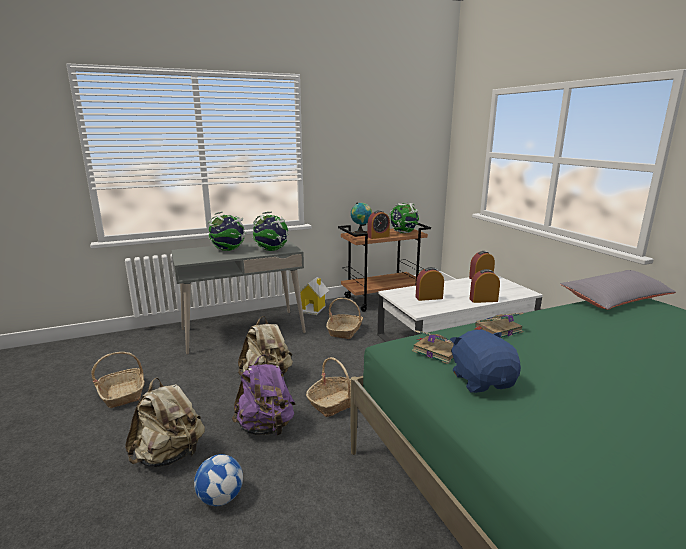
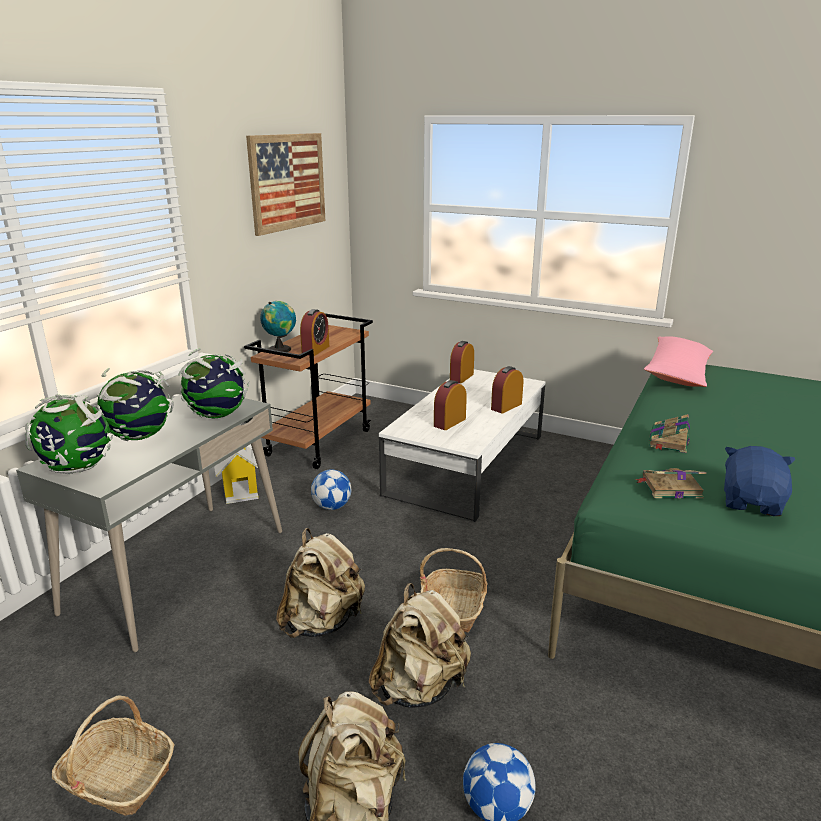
camera: 40 degrees left, 5 degrees up
purple backpack [232,355,296,436] -> beige backpack [369,583,471,708]
basket [326,298,363,339] -> football [311,469,351,510]
globe [389,202,419,234] -> globe moved to [25,394,113,474]
blue plush toy [450,330,521,393] -> blue plush toy turned 75 degrees clockwise [724,446,795,516]
grey pillow [560,270,676,310] -> pink pillow [644,336,713,387]
none -> picture [246,133,325,236]

